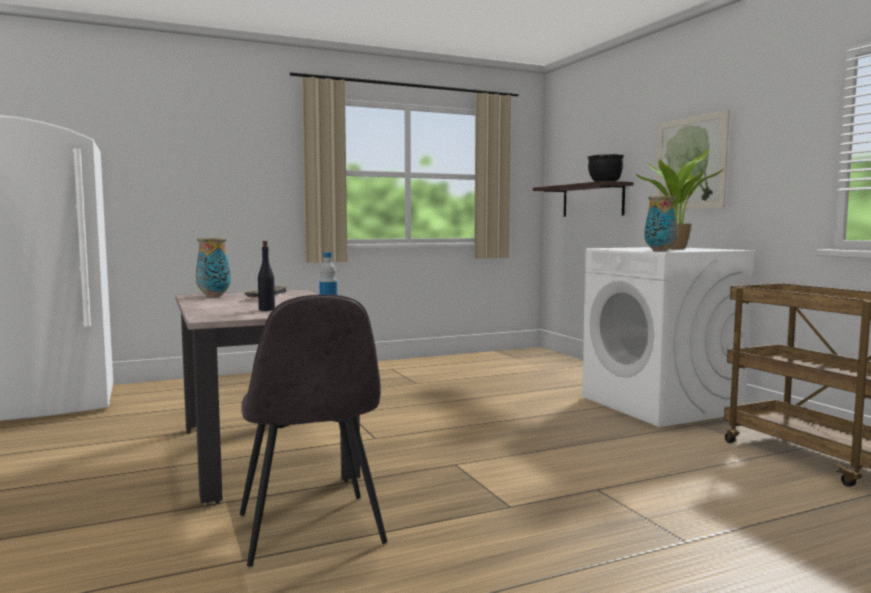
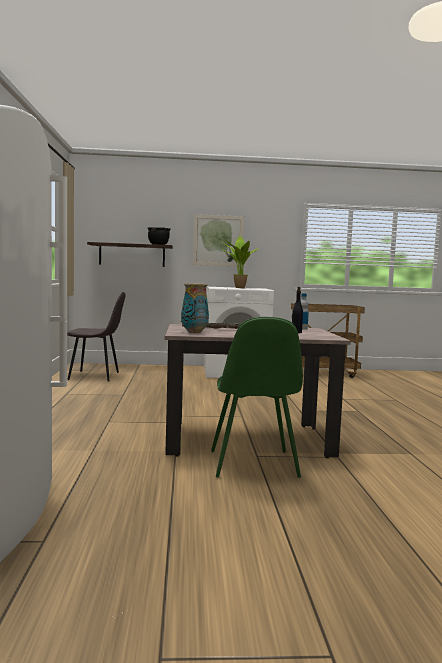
camera: 70 degrees left, 0 degrees up
grey chair [240,294,387,567] -> grey chair moved to [67,292,126,381]
vase [644,196,677,251] -> none
none -> green chair [211,317,303,478]

